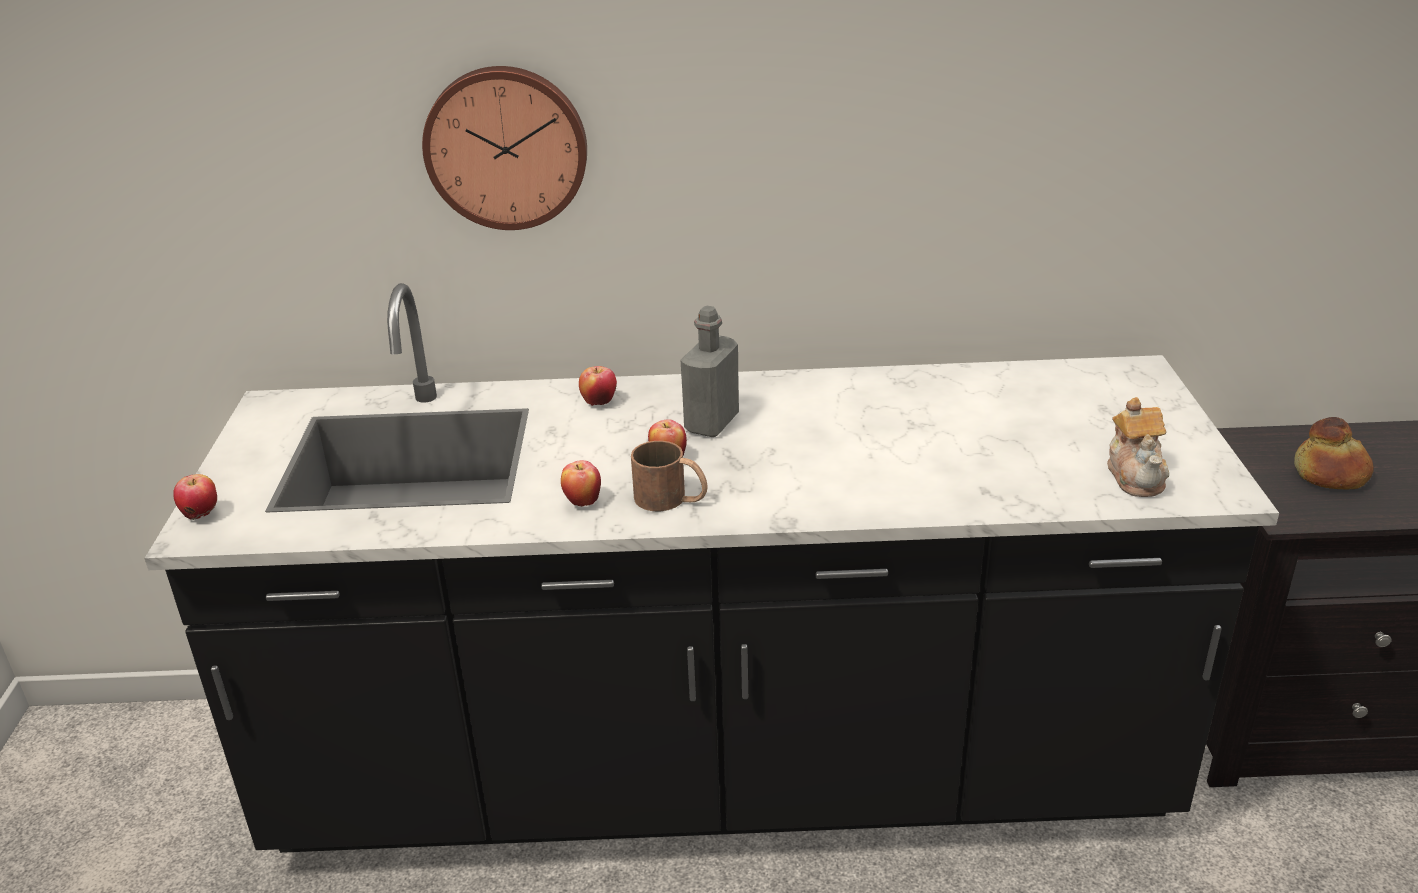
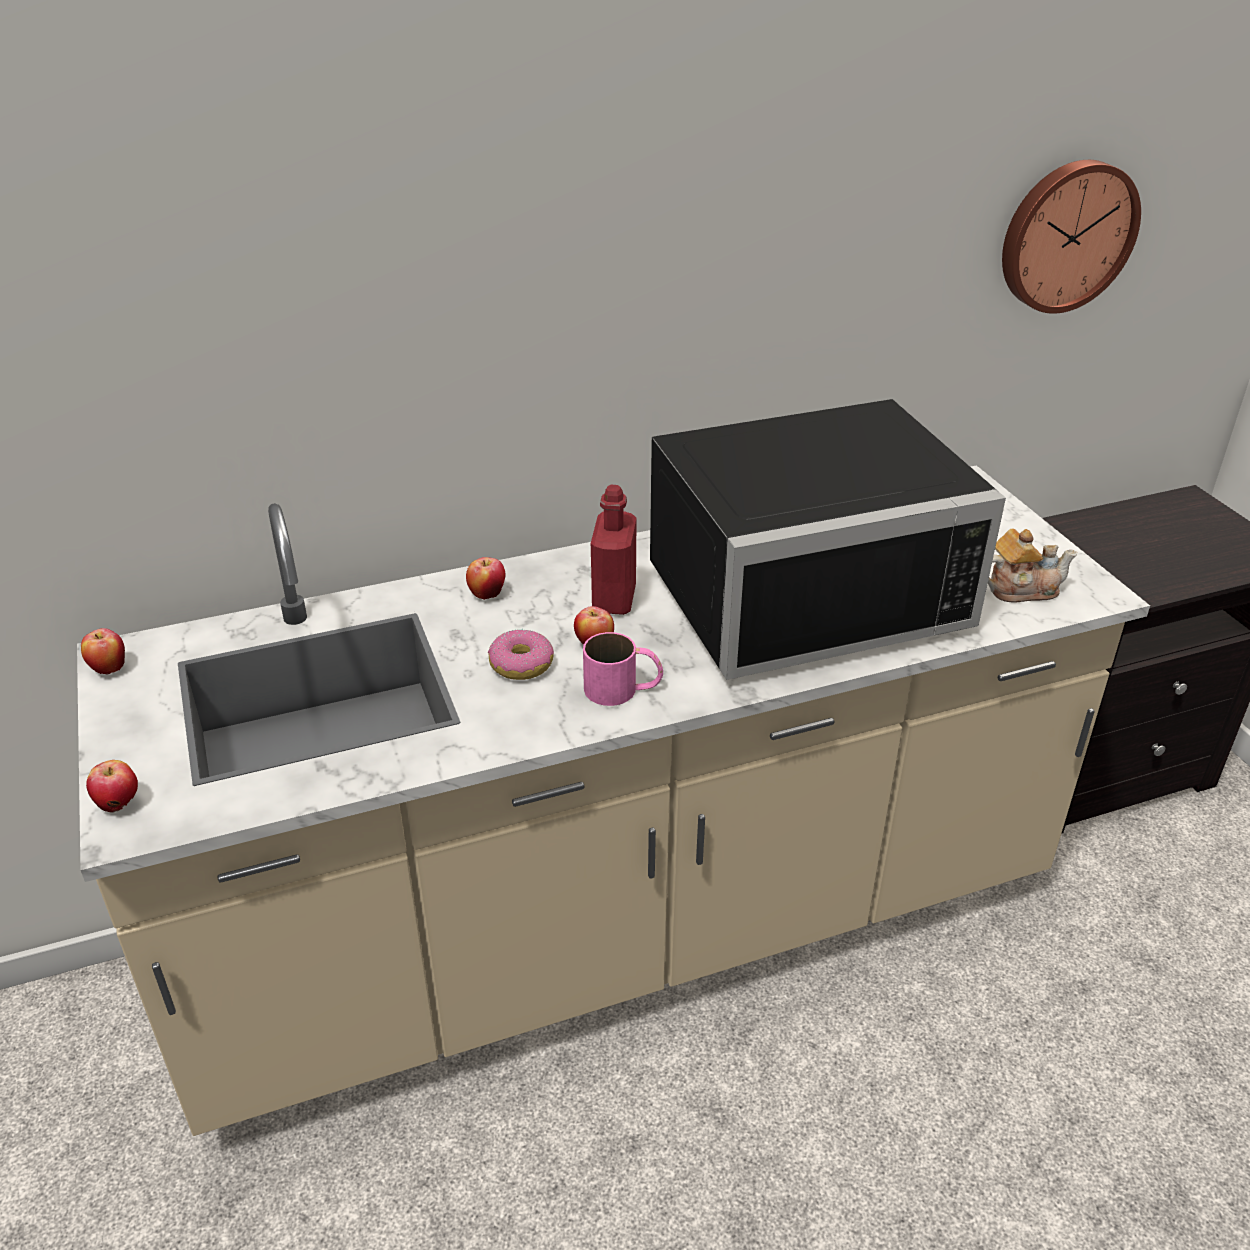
camera: 20 degrees left, 5 degrees up
black counter [144,283,1279,853] -> beige counter [77,465,1150,1136]
wall clock [422,66,587,230] -> wall clock moved to [1002,160,1141,314]
apple [561,460,601,507] -> apple moved to [81,628,125,675]
brown mug [631,441,708,511] -> pink mug [583,632,663,706]
grey bottle [680,306,739,437] -> red bottle [591,485,637,615]
teapot [1107,397,1169,497] -> teapot turned 75 degrees counterclockwise [988,529,1078,603]
bread [1294,417,1374,490] -> none
none -> donut [488,629,554,680]
none -> black microwave [650,399,1006,680]

